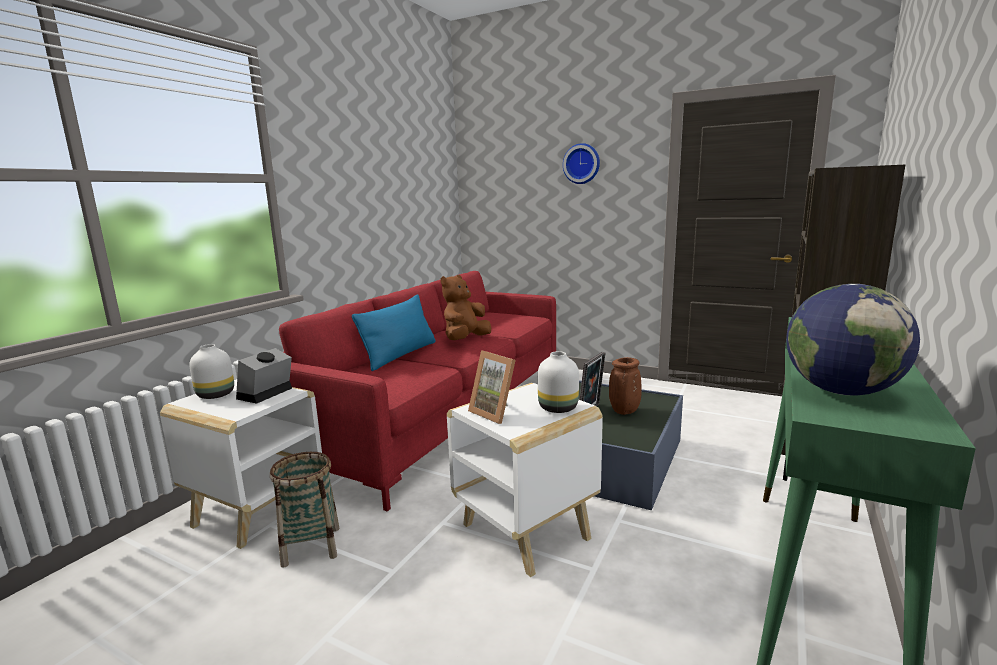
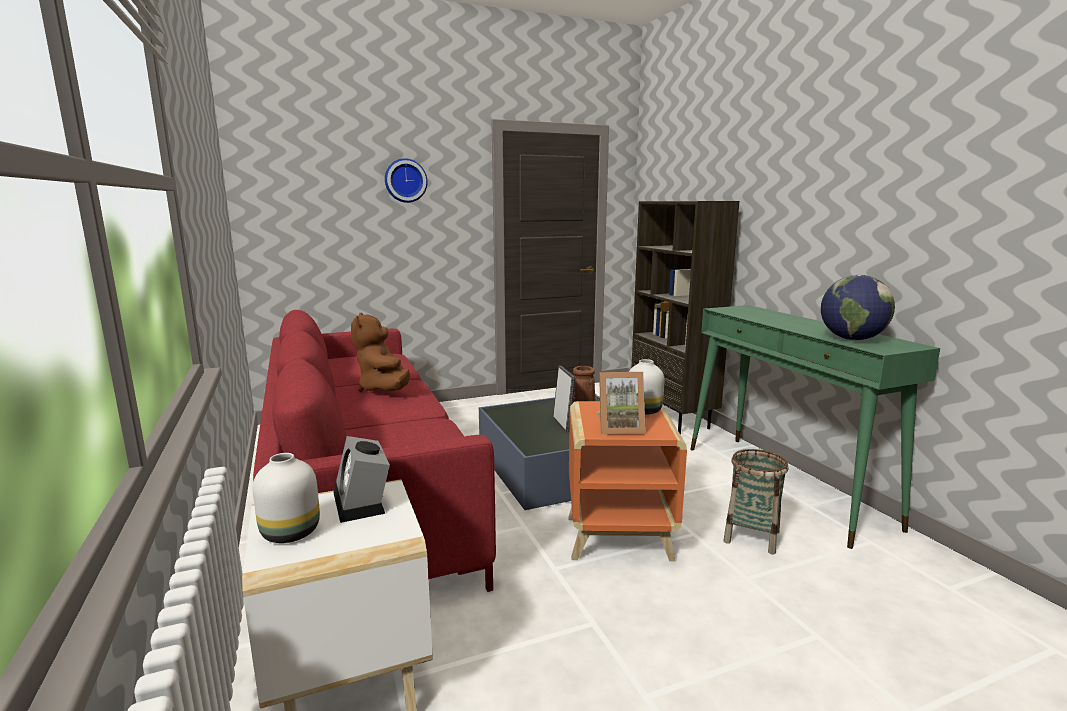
camera: 50 degrees left, 0 degrees up
basket [270,452,340,568] -> basket moved to [723,449,789,554]
blue pillow [352,294,436,371] -> none
white side table [447,383,603,577] -> orange side table [568,401,687,561]

